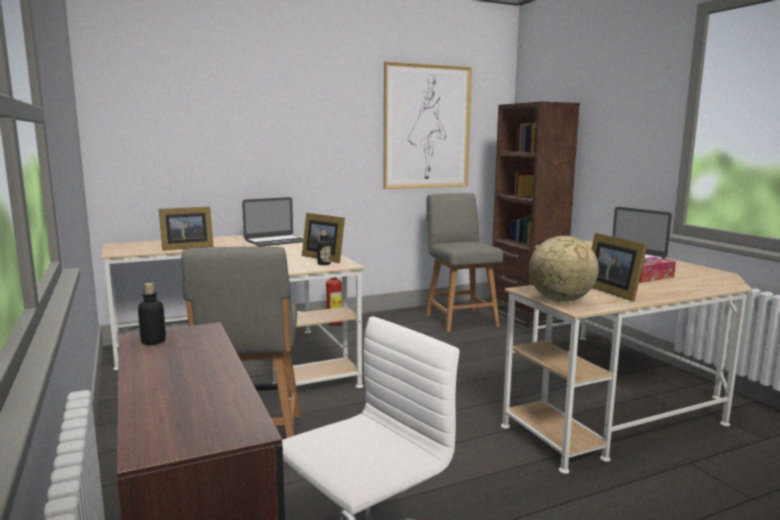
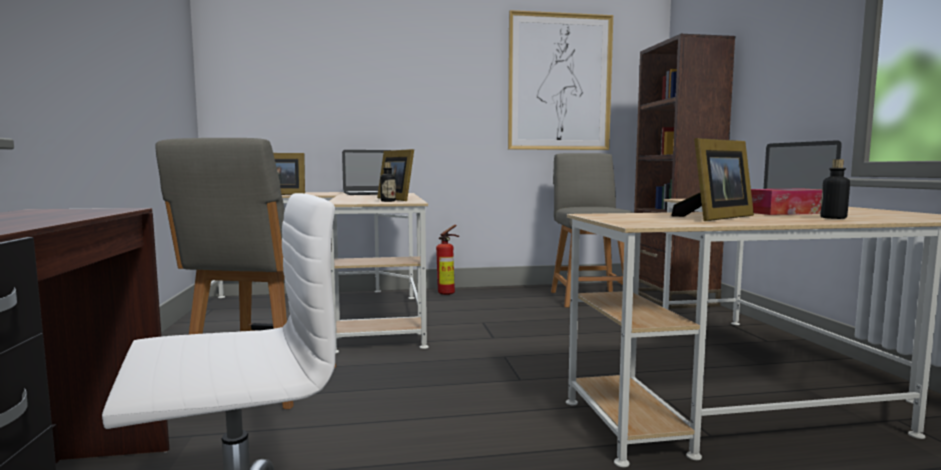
camera: 15 degrees right, 5 degrees down
bottle [138,283,166,345] -> bottle moved to [820,159,850,219]
globe [529,236,599,302] -> none
picture frame [591,233,648,301] -> picture frame turned 120 degrees counterclockwise [671,138,754,221]

